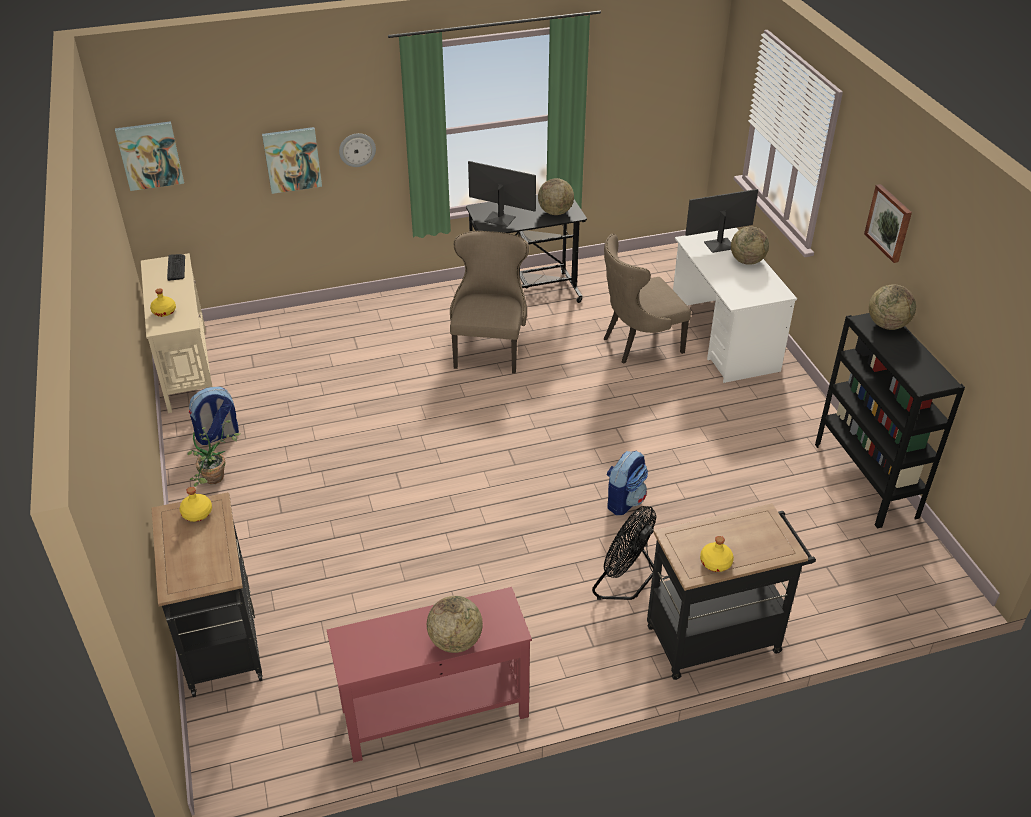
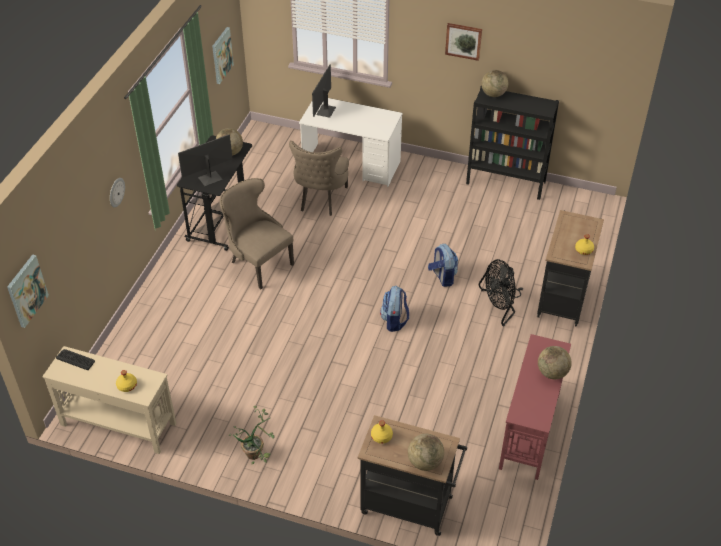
camera: 55 degrees left, 5 degrees up
backpack [189,387,239,445] -> backpack moved to [380,286,409,332]
picture [262,127,322,194] -> picture moved to [212,27,234,84]
globe [731,226,769,265] -> globe moved to [408,434,444,471]

